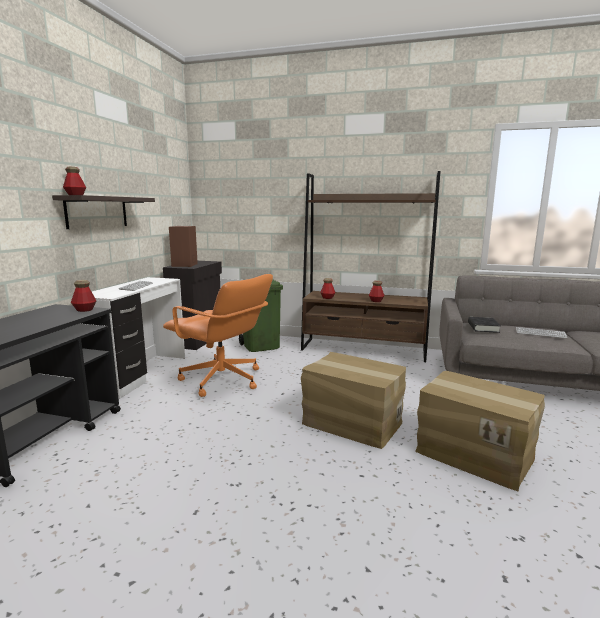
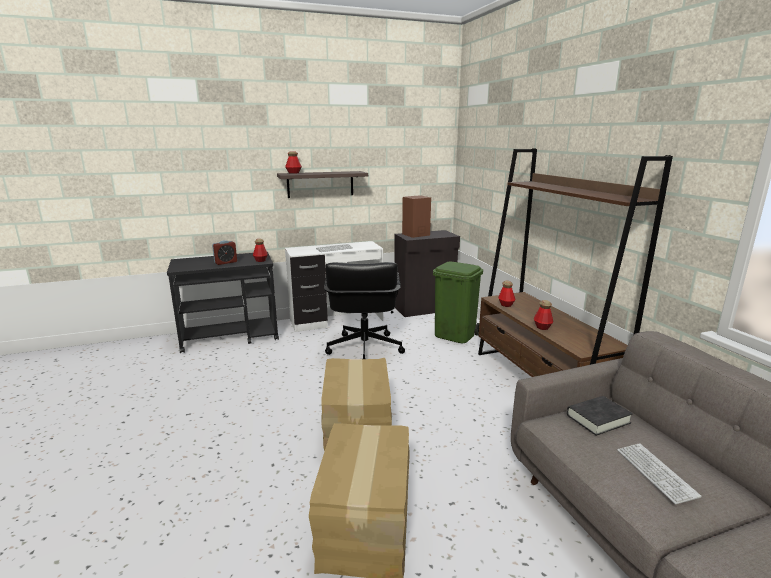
camera: 55 degrees right, 5 degrees up
orange office chair [163,274,273,397] -> black office chair [324,262,405,359]
none -> alarm clock [212,240,237,265]

